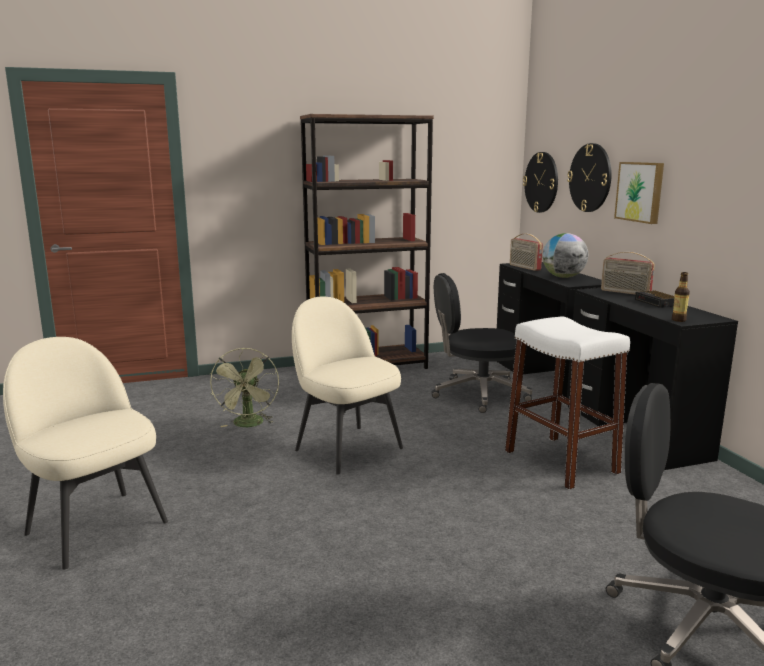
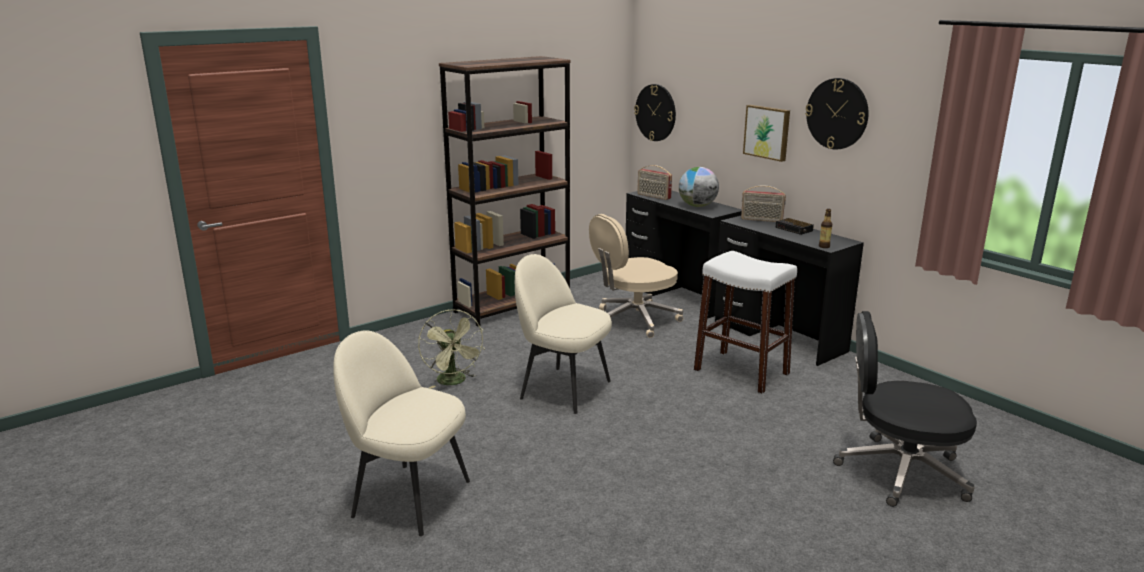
camera: 20 degrees left, 5 degrees up
black office chair [431,273,532,413] -> beige office chair [589,214,683,338]
wall clock [567,143,612,212] -> wall clock moved to [805,78,869,149]

